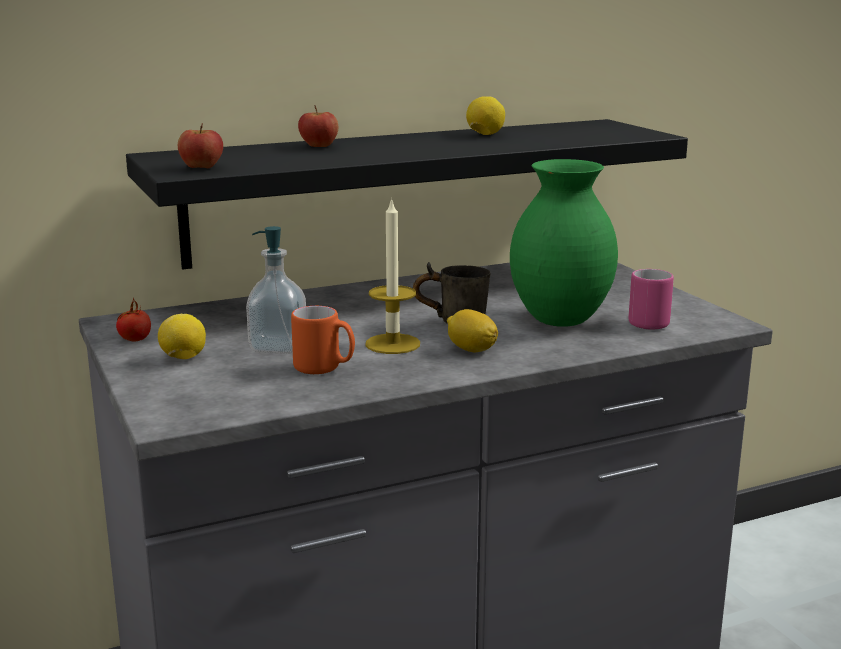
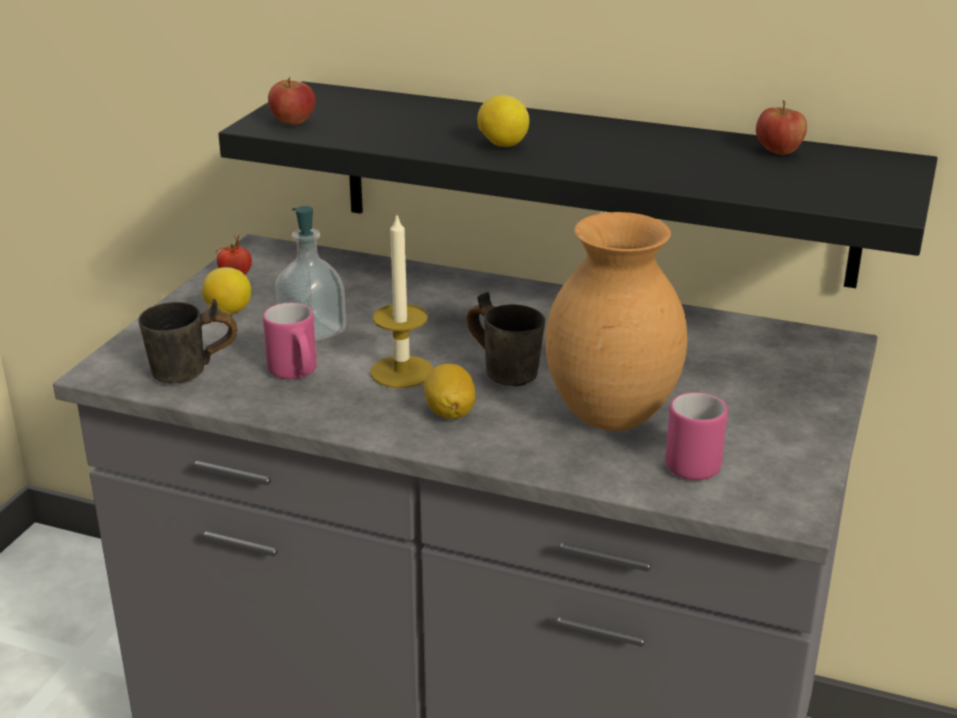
camera: 45 degrees right, 10 degrees up
orange mug [291,306,355,374] -> pink mug [263,303,317,379]
apple [298,105,338,147] -> apple moved to [756,100,807,155]
lemon [466,96,505,135] -> lemon moved to [477,95,529,147]
green vase [510,159,618,327] -> brown vase [546,212,687,431]
none -> grey mug [138,299,237,383]

